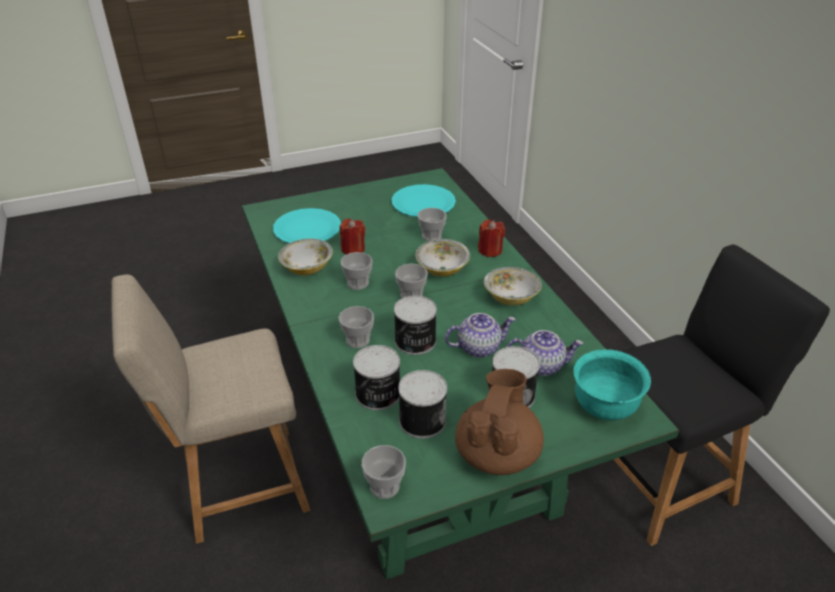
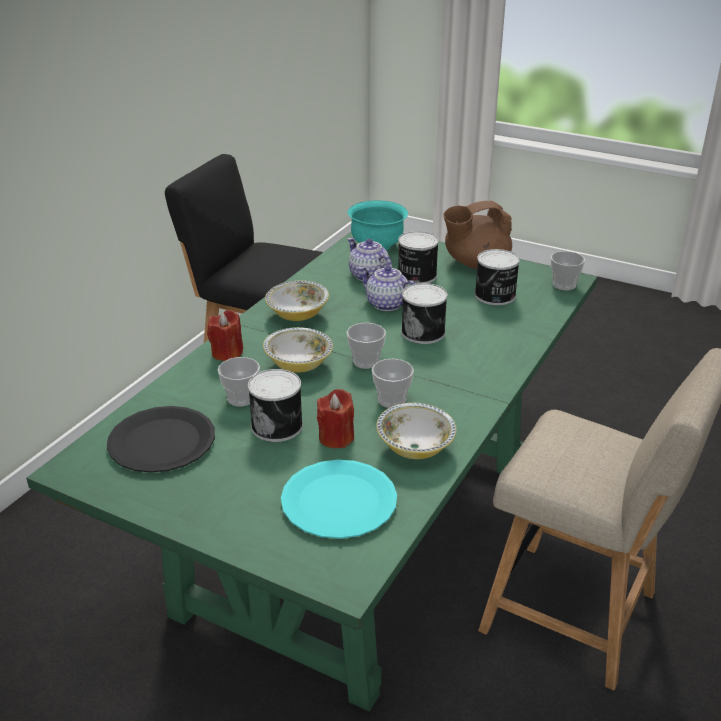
camera: 130 degrees left, 5 degrees down
cup [338,306,374,348] -> none
can [353,345,400,410] -> can moved to [248,369,303,442]
turquoise plate [392,184,456,217] -> black plate [107,406,215,473]

